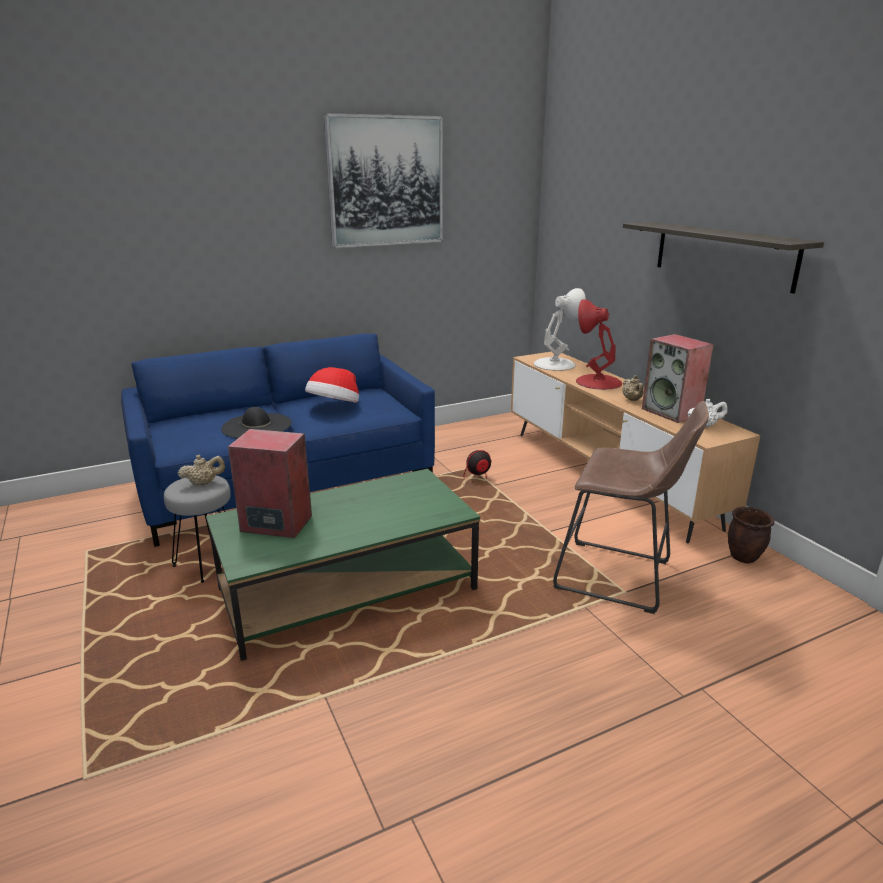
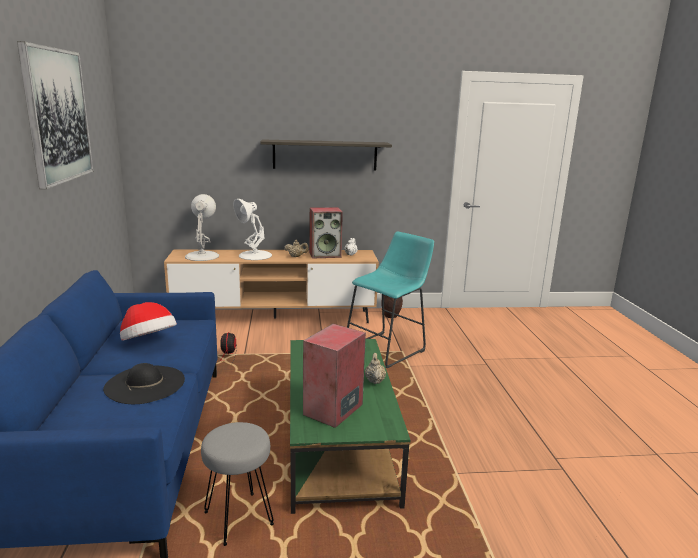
camera: 70 degrees left, 5 degrees down
beige teapot [178,455,225,486] -> beige teapot moved to [365,353,386,384]
brown stool [553,401,709,614] -> turquoise stool [347,231,434,368]
red table lamp [576,299,622,390] -> white table lamp [233,199,272,260]

